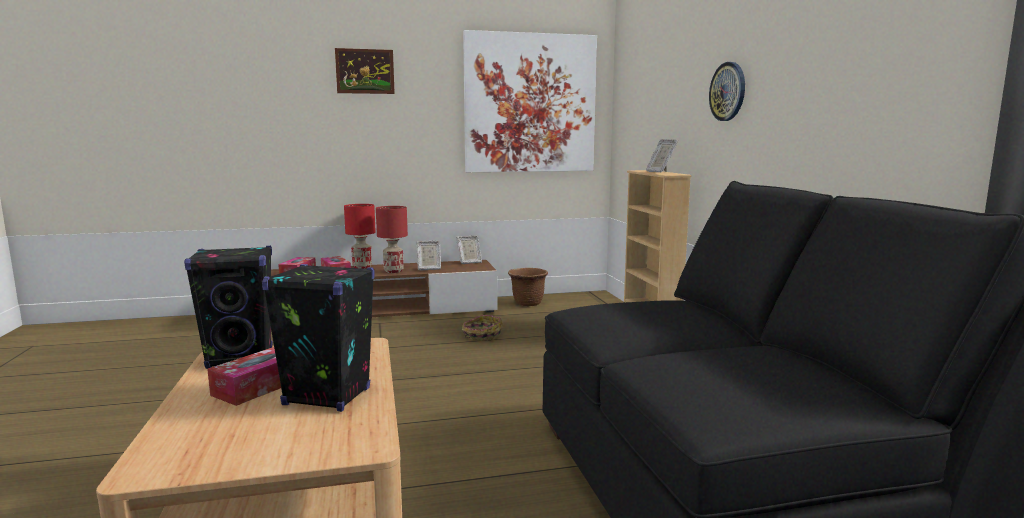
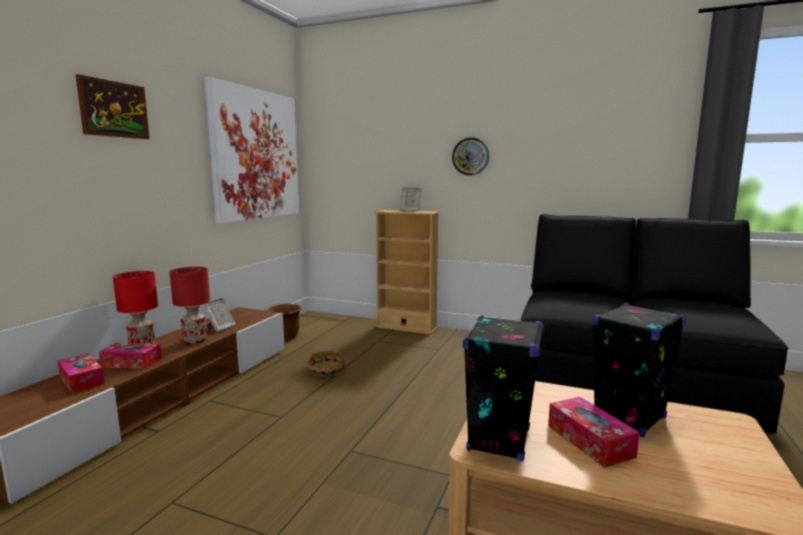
camera: 55 degrees left, 0 degrees up
picture frame [456,236,482,264] -> none

